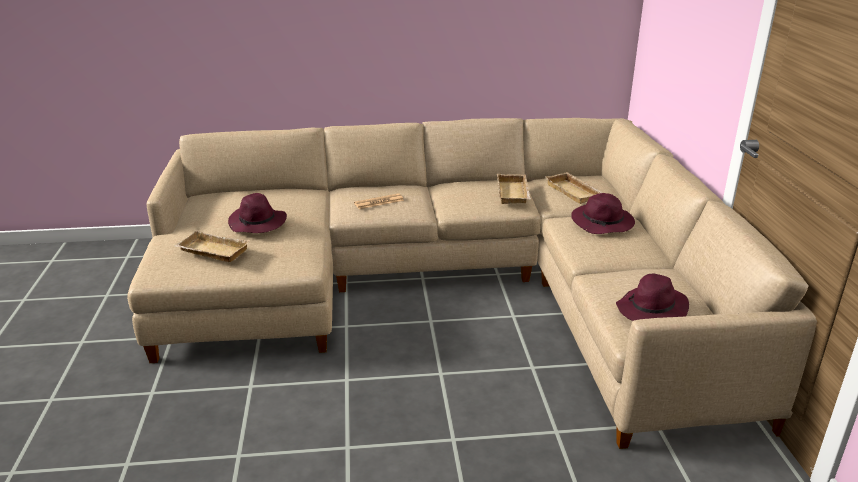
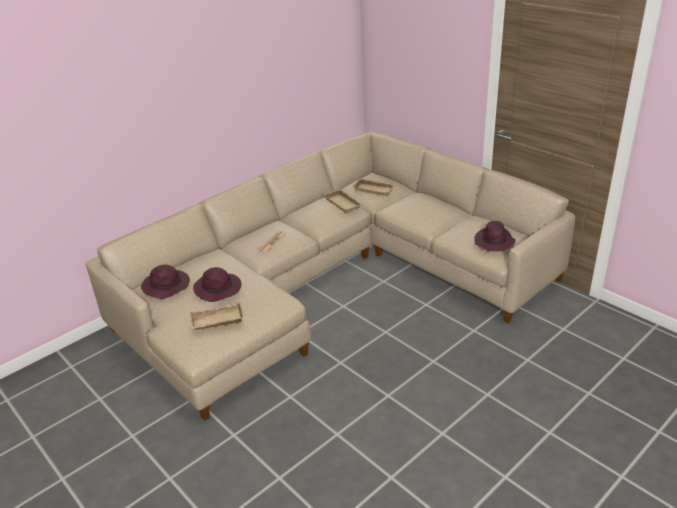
camera: 35 degrees left, 5 degrees up
purple hat [571,193,635,234] -> purple hat moved to [141,264,190,299]

